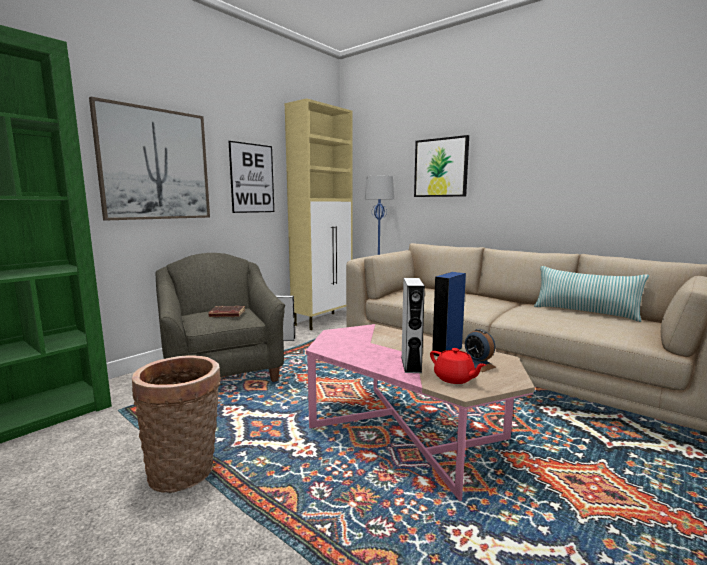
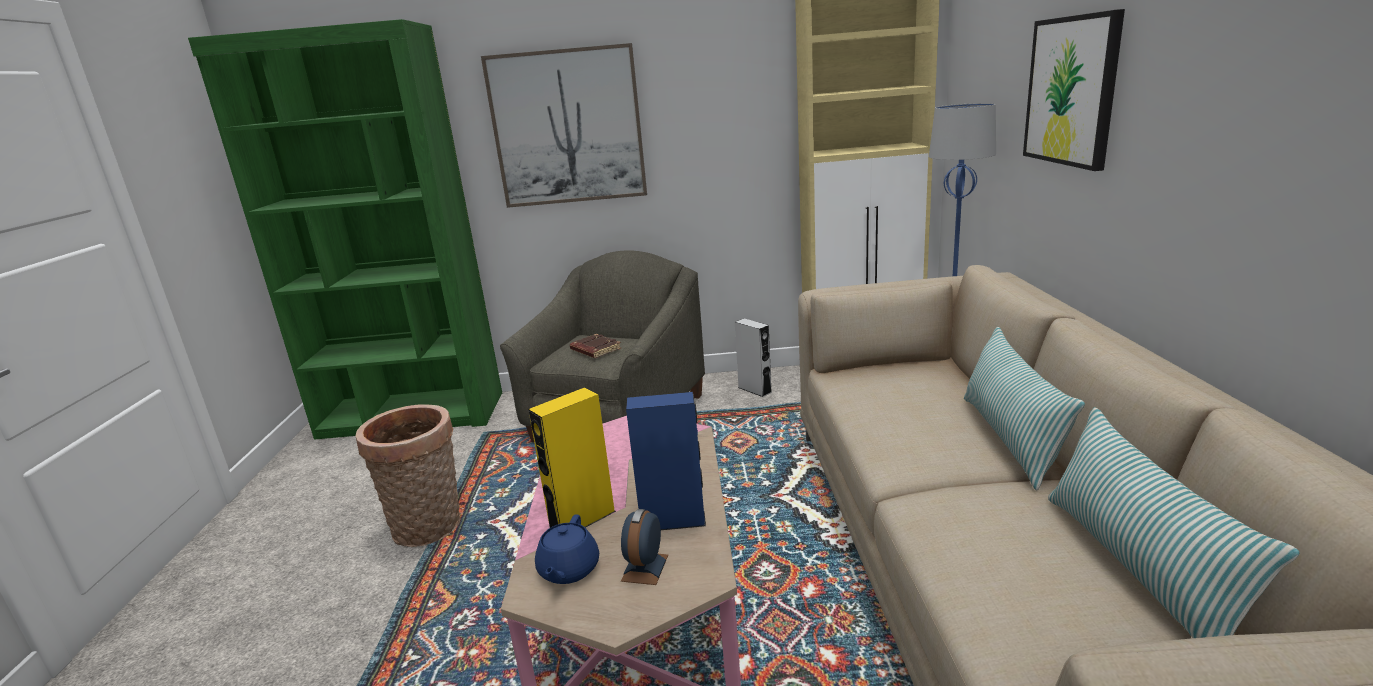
camera: 50 degrees right, 10 degrees up
picture [229,141,274,213] -> none
grey speaker [401,278,425,373] -> yellow speaker [529,387,616,528]
red teapot [430,348,486,384] -> blue teapot [535,514,599,584]
none -> pillow [964,327,1085,490]

